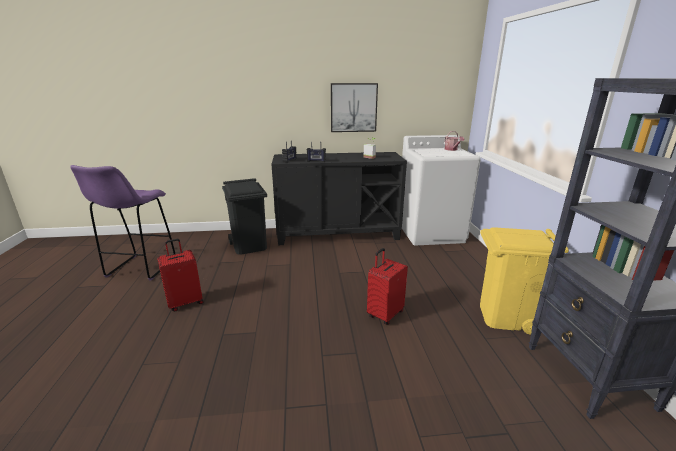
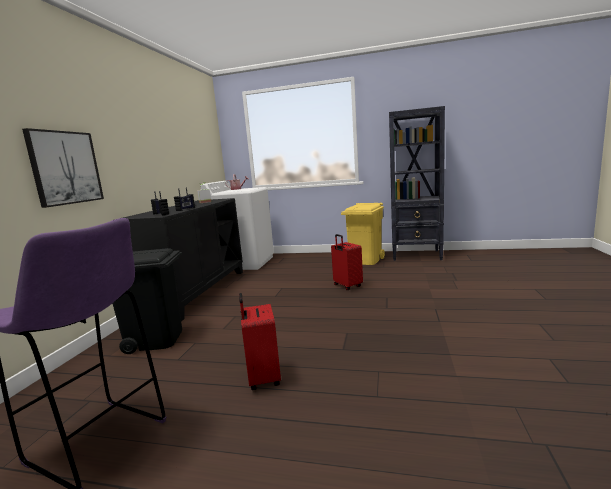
camera: 70 degrees left, 10 degrees down
picture [331,83,378,132] -> picture moved to [22,128,104,208]

